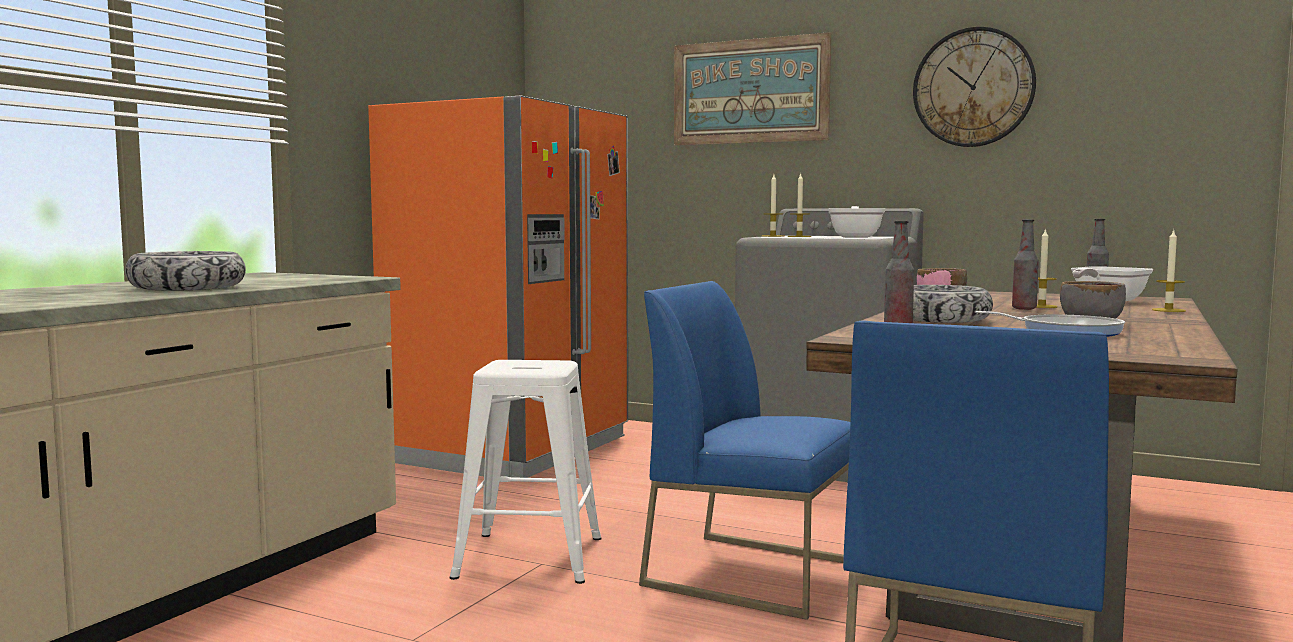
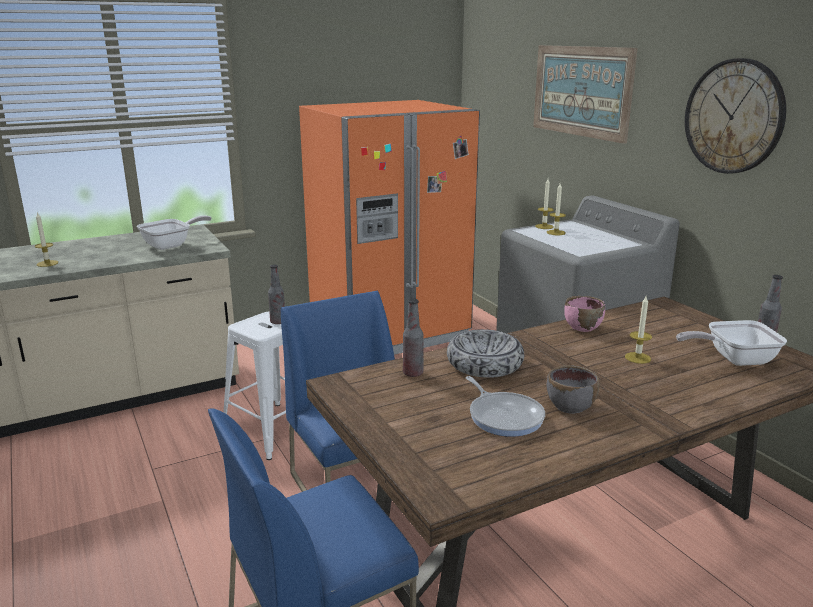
camera: 35 degrees right, 15 degrees up
bowl [125,251,246,291] -> none
frying pan [828,206,886,238] -> frying pan moved to [137,216,212,250]
bottle [1012,219,1039,310] -> bottle moved to [268,265,285,324]
candle [1152,229,1186,312] -> candle moved to [35,212,58,267]

